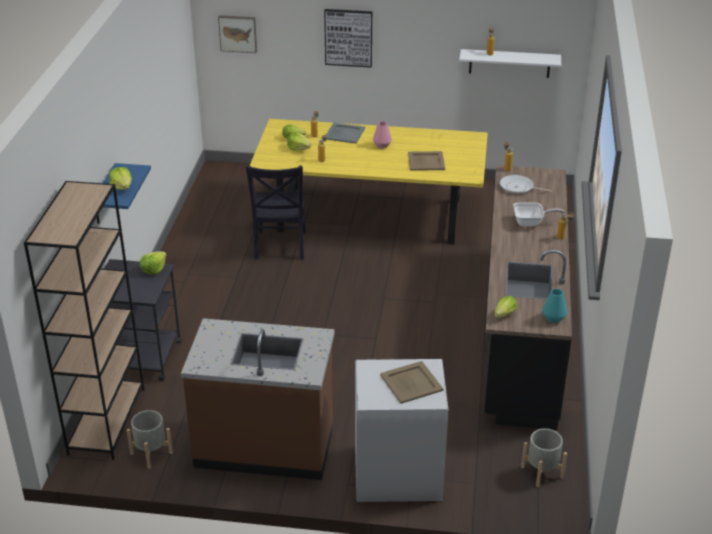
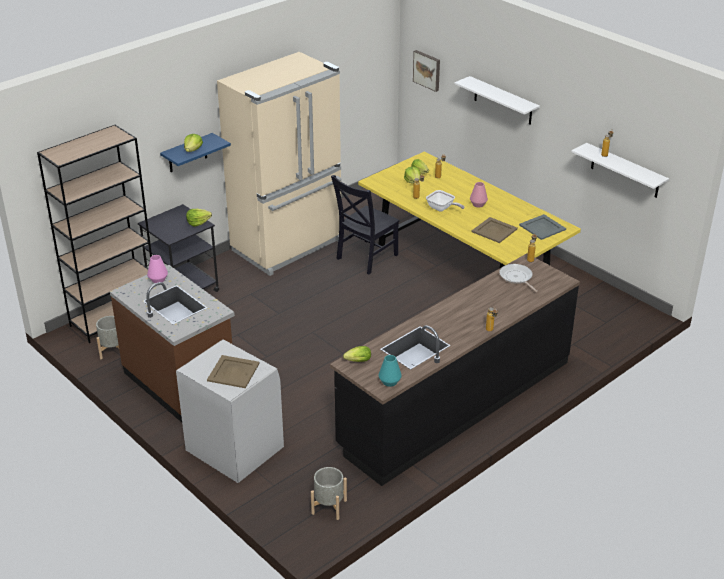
camera: 40 degrees right, 0 degrees up
picture [324,9,372,68] -> white shelf [454,76,540,125]
grey tray [326,123,365,144] -> grey tray moved to [519,214,566,240]
frying pan [513,202,565,226] -> frying pan moved to [426,190,465,211]
none -> pink vase [147,255,168,283]
none -> beige fridge [217,52,341,276]

